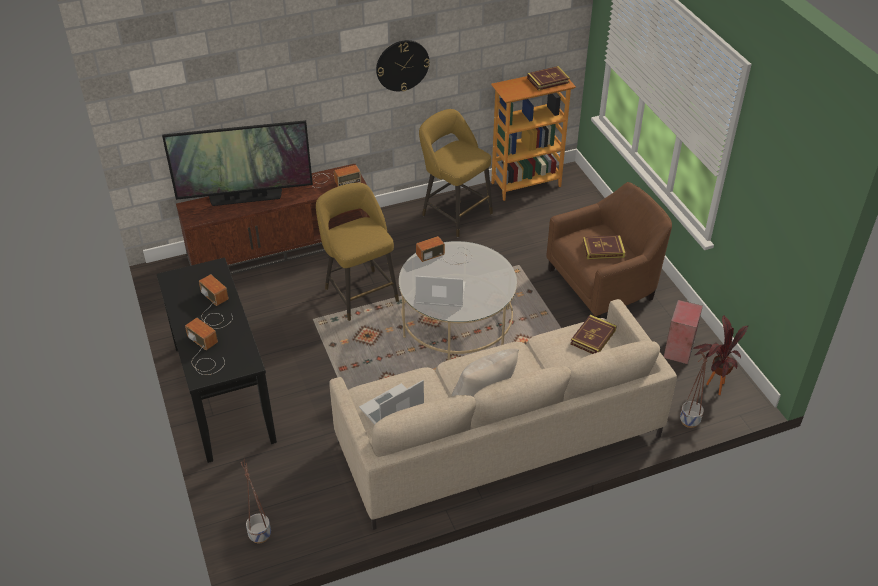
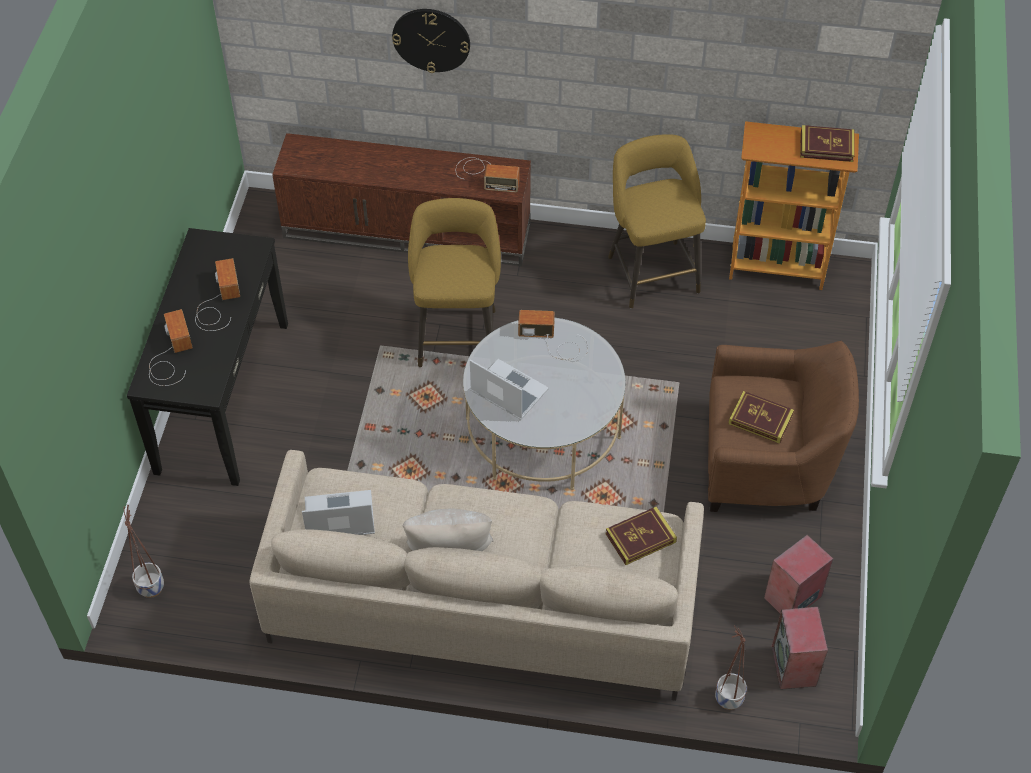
camera: 30 degrees right, 10 degrees up
television [162,120,313,206] -> none
wall clock [376,40,430,92] -> wall clock moved to [392,9,470,73]
potted plant [693,316,748,395] -> speaker [771,607,828,689]

